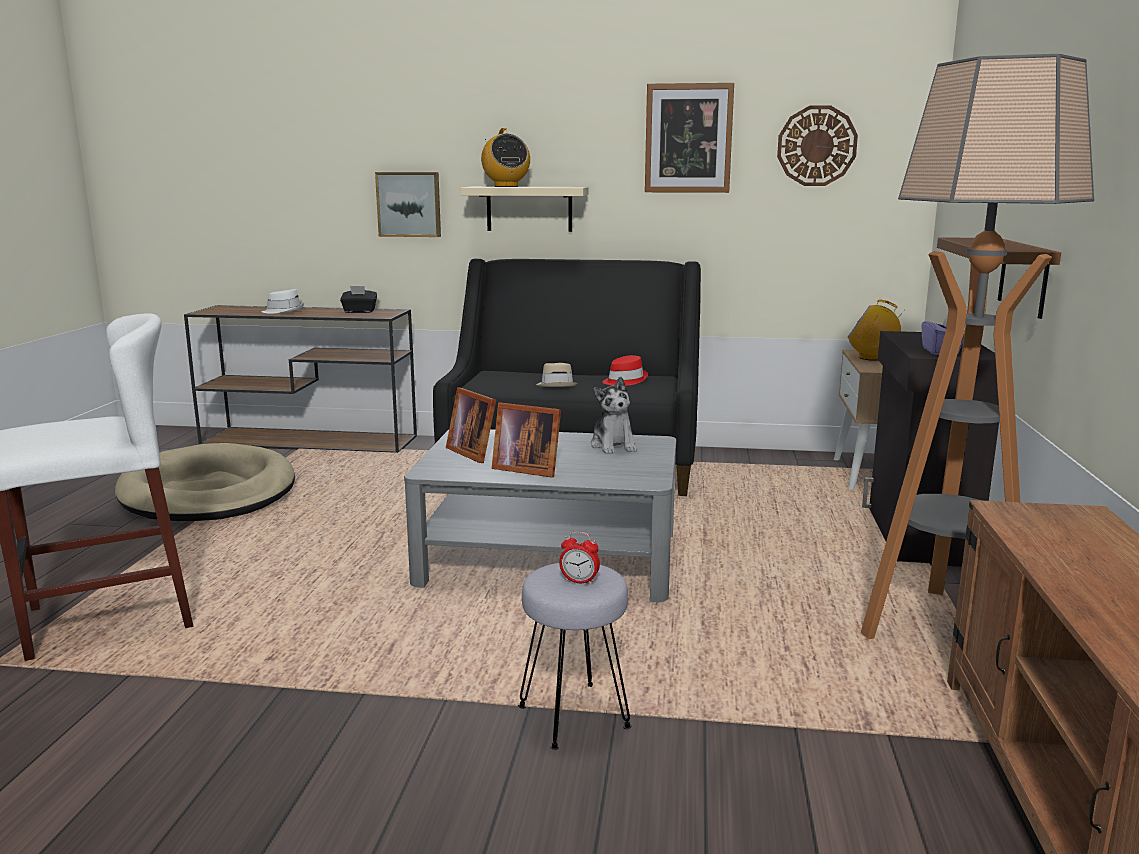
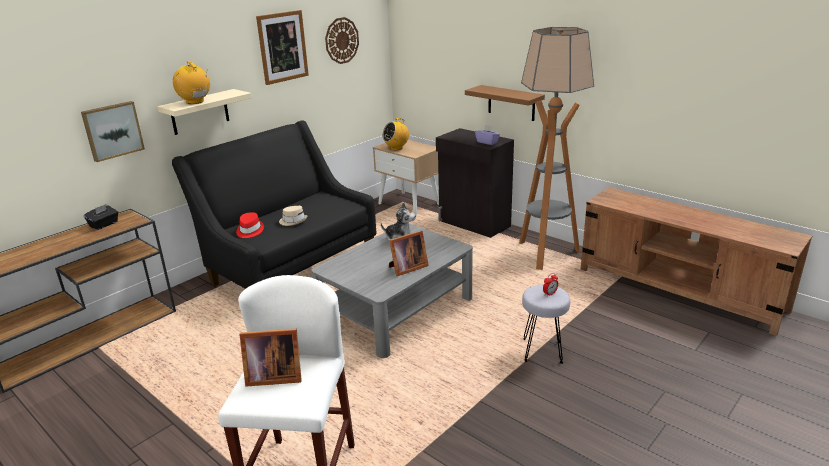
camera: 55 degrees left, 10 degrees up
beige dog bed [115,443,295,521] -> none
white hat [262,289,304,314] -> none
picture frame [446,387,496,463] -> picture frame moved to [239,328,302,387]
radio [481,128,530,187] -> radio turned 150 degrees counterclockwise [173,61,210,104]
red hat [603,355,648,386] -> red hat moved to [236,212,264,238]

